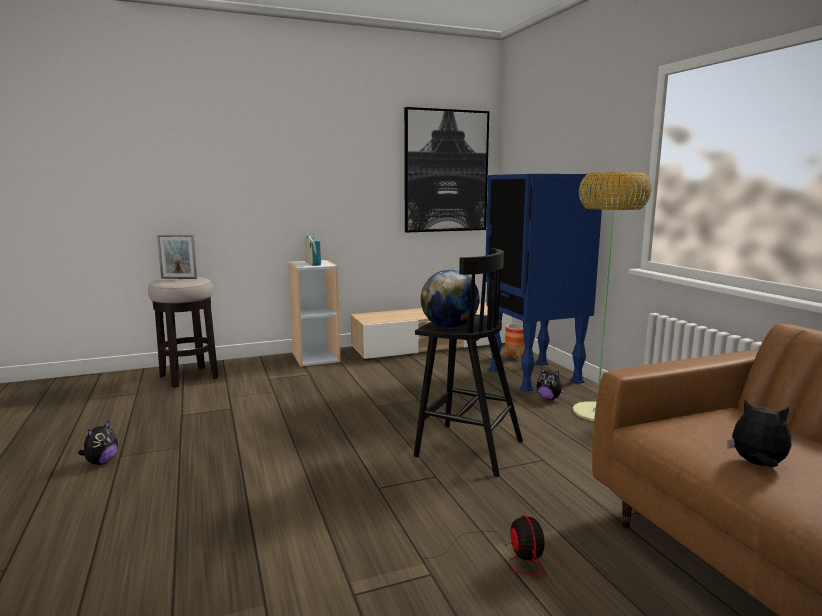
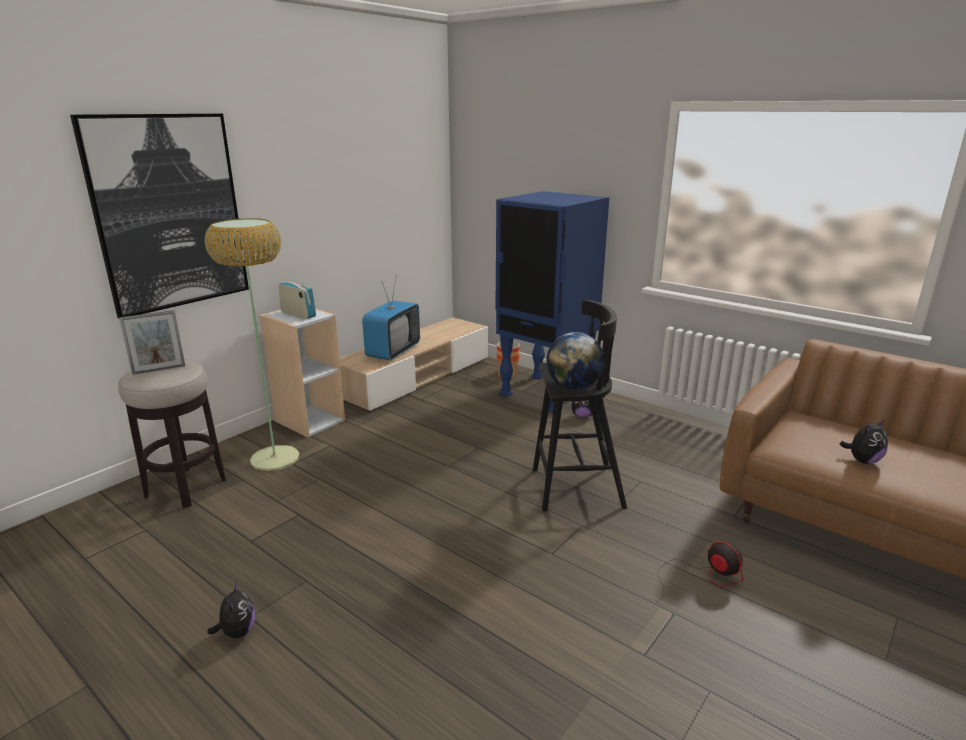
camera: 30 degrees left, 10 degrees up
picture [404,107,489,233] -> picture moved to [70,114,249,318]
floor lamp [573,172,651,421] -> floor lamp moved to [205,218,299,471]
plush toy [727,400,792,468] -> plush toy turned 150 degrees clockwise [840,420,888,464]
none -> television [362,279,420,360]

